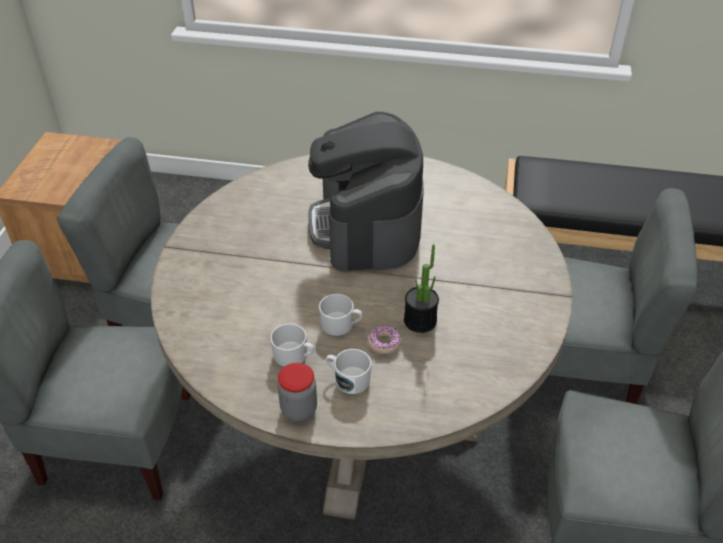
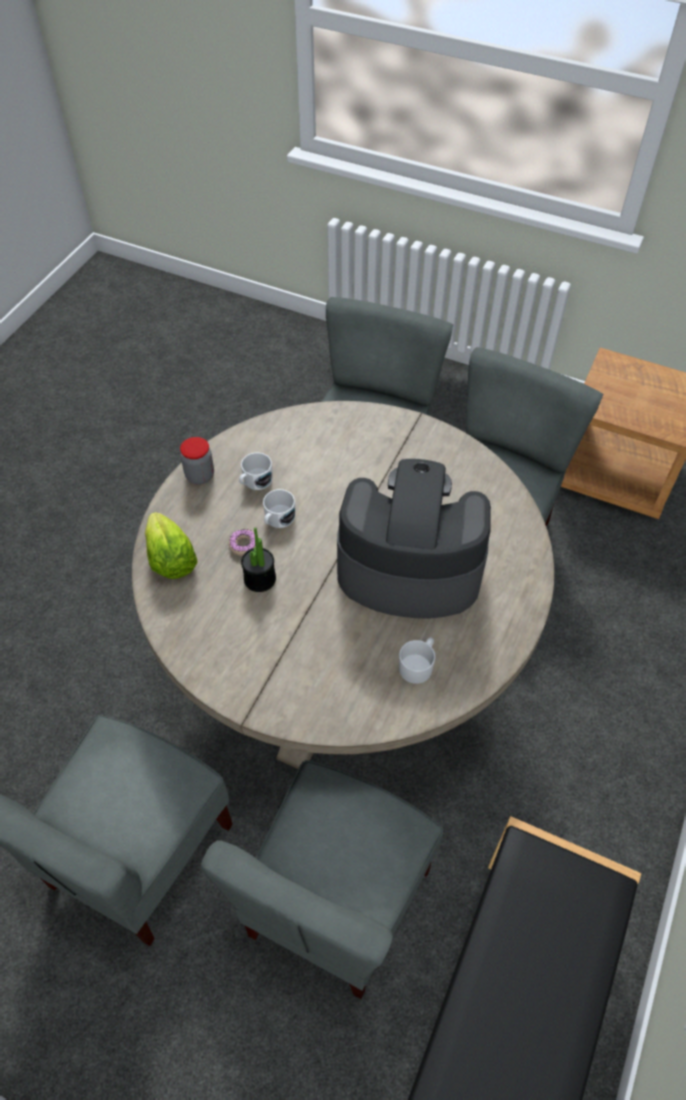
camera: 105 degrees right, 10 degrees up
white mug [326,349,371,394] -> white mug moved to [399,637,435,684]
none -> lettuce [145,512,198,579]

